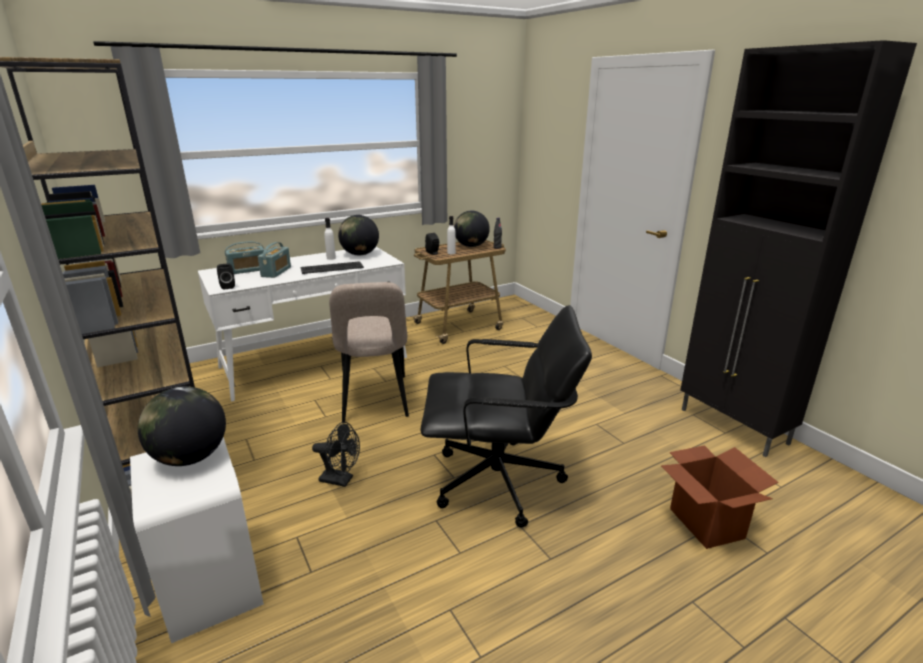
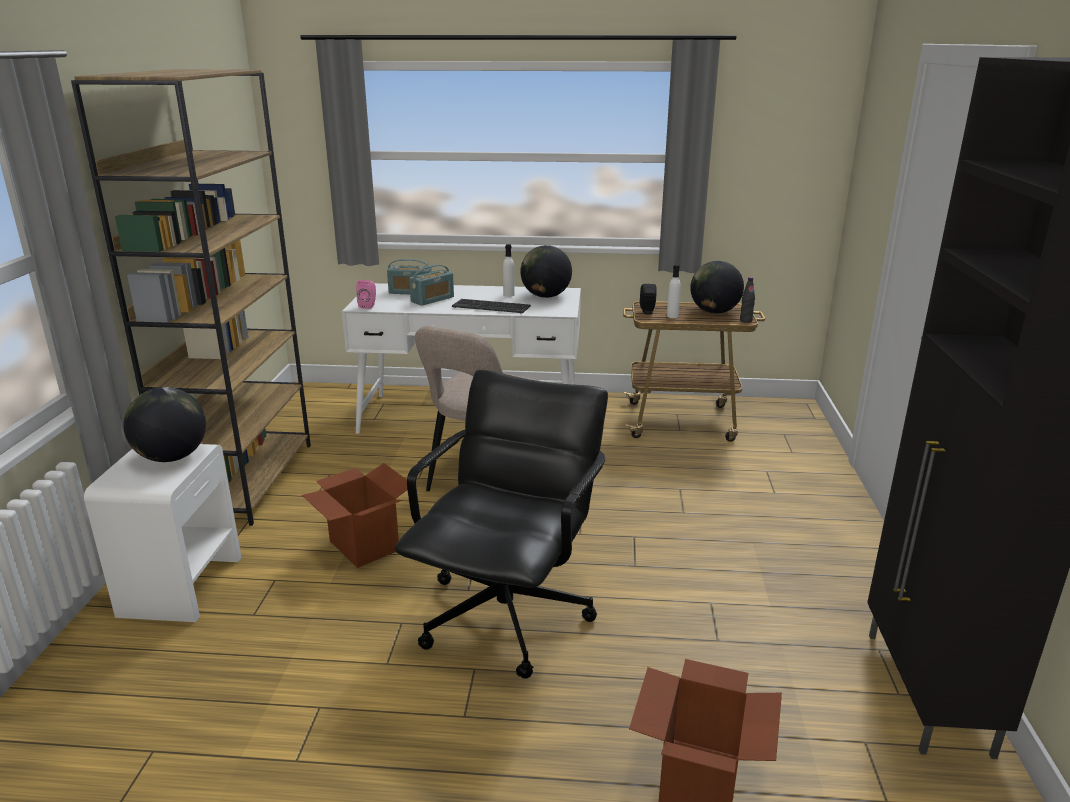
camera: 35 degrees right, 0 degrees up
black speaker [217,263,235,290] -> pink speaker [356,280,376,309]
black fan [312,422,360,487] -> cardboard box [302,463,407,568]
black office chair [421,305,592,528] -> black office chair turned 105 degrees counterclockwise [394,370,608,679]

